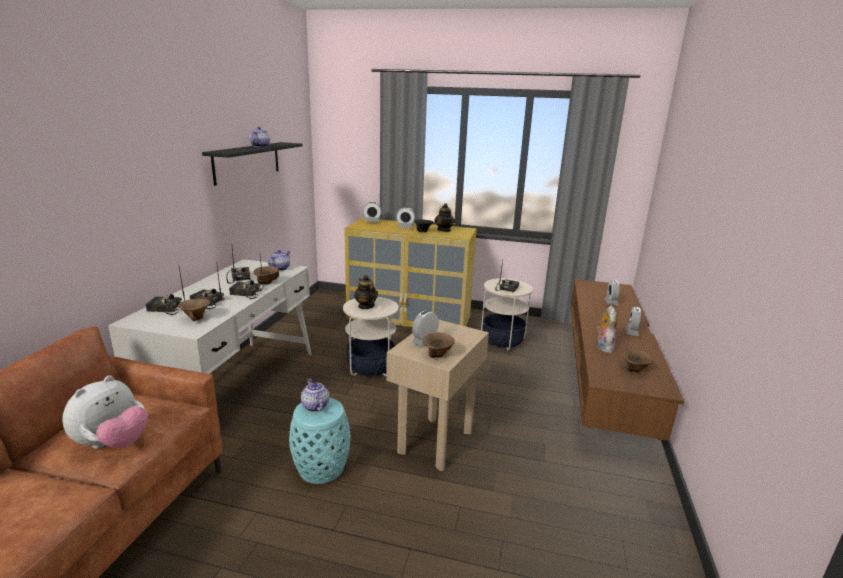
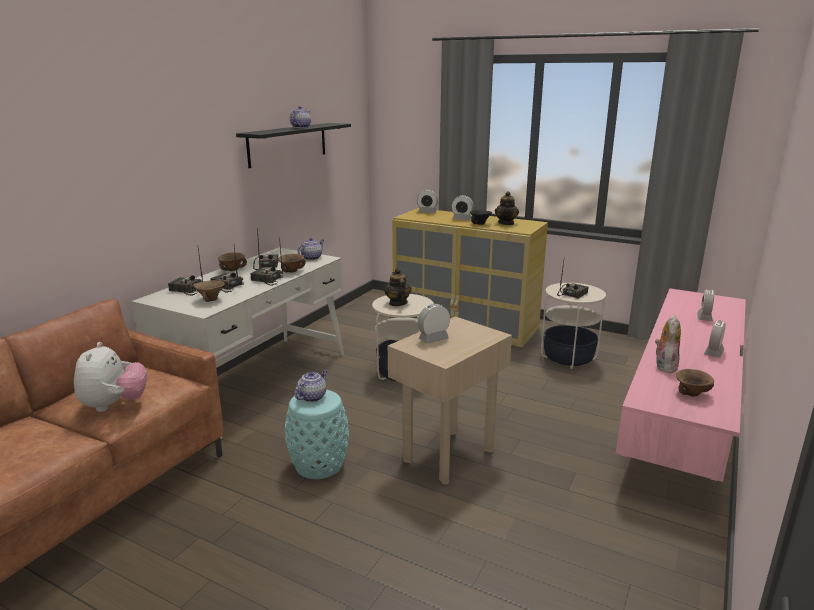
camera: 15 degrees right, 0 degrees up
plush toy [62,375,148,449] -> plush toy turned 45 degrees counterclockwise [74,342,147,412]
teapot [301,378,329,412] -> teapot turned 45 degrees clockwise [294,369,327,402]
brown bowl [423,332,455,358] -> brown bowl moved to [218,252,247,271]
brown tv stand [570,279,684,441] -> pink tv stand [616,289,746,482]

